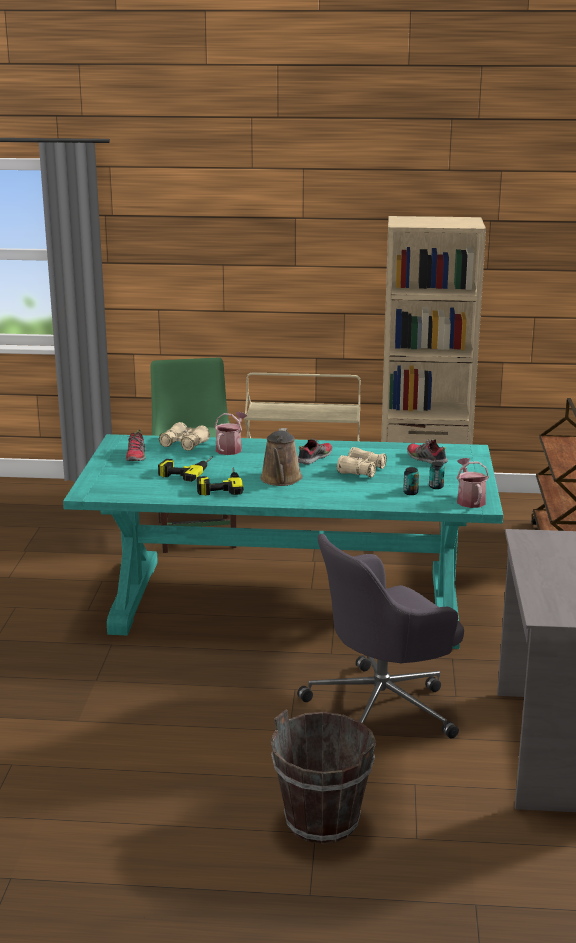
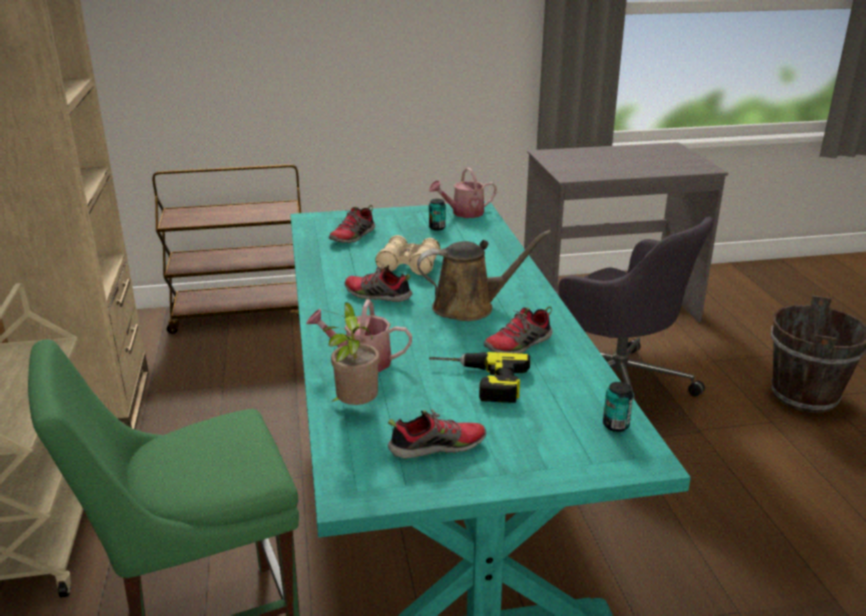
camera: 105 degrees left, 5 degrees up
beige binoculars [159,422,210,451] -> potted plant [323,302,380,405]
power drill [197,467,244,496] -> shoe [484,306,552,353]
can [403,467,419,495] -> can moved to [603,382,633,432]

